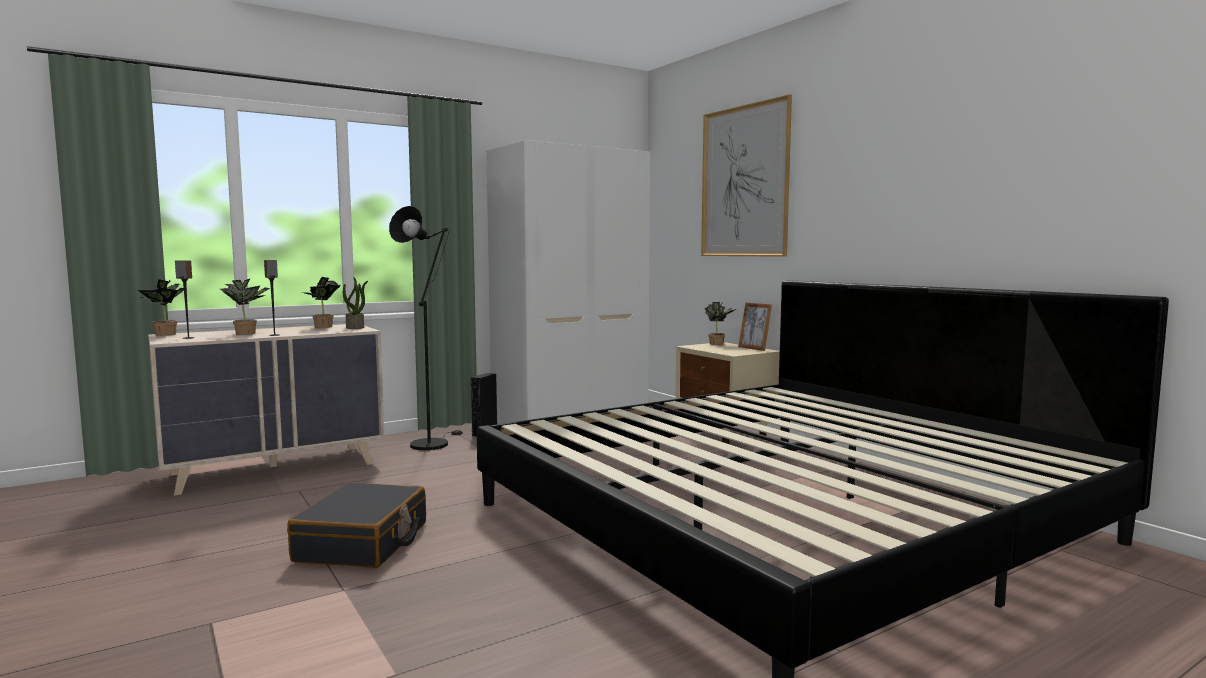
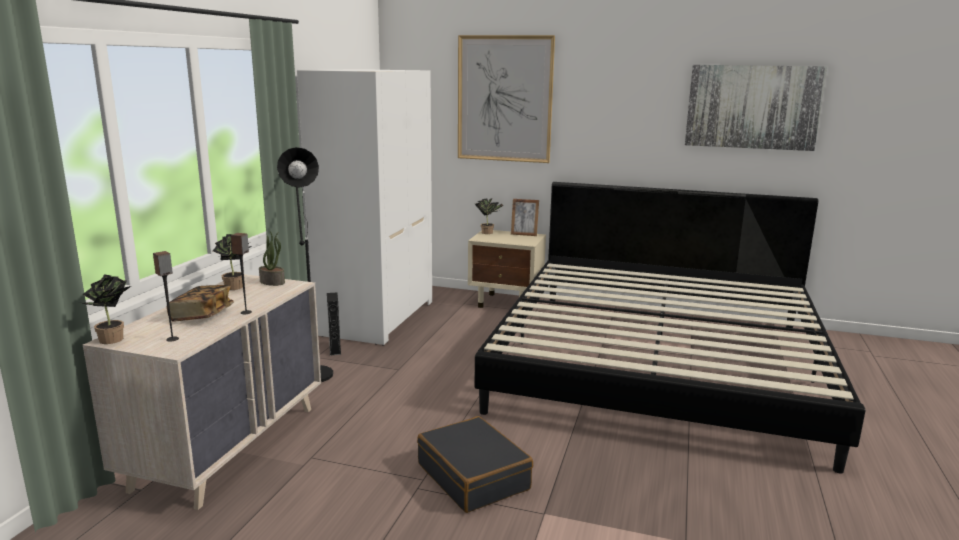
camera: 40 degrees left, 10 degrees up
potted plant [220,279,270,335] -> book [167,285,234,322]
none -> picture [685,65,828,151]

